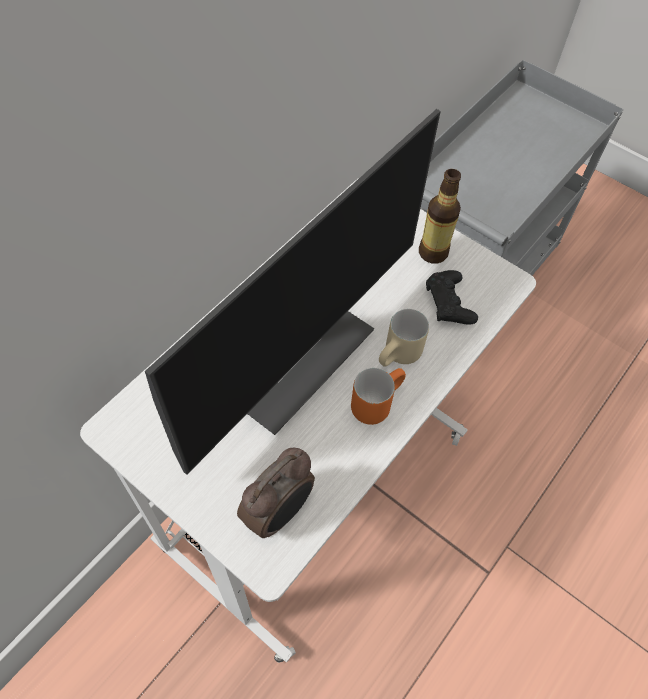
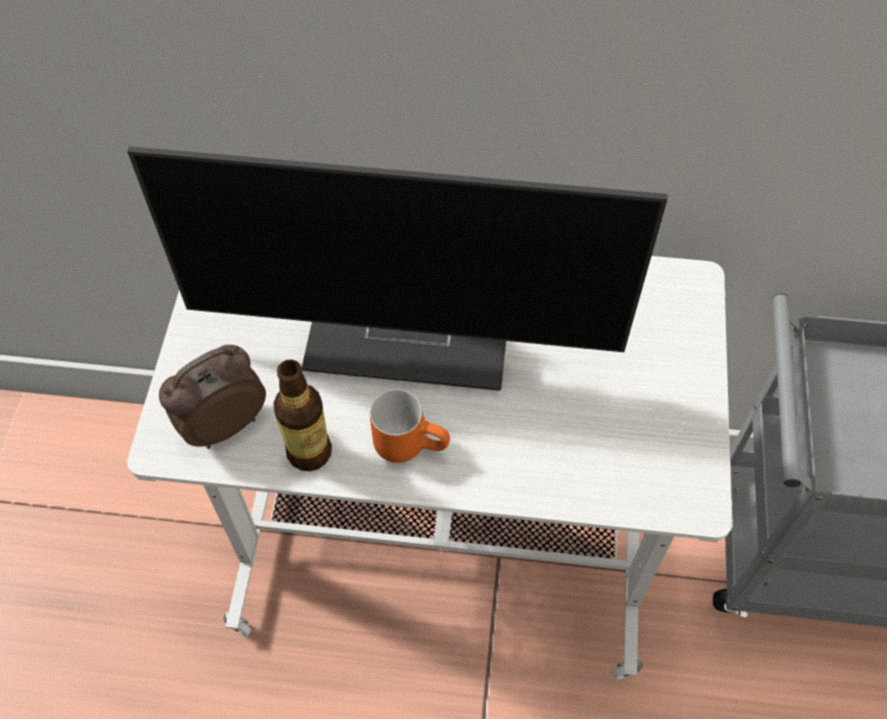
camera: 60 degrees right, 0 degrees up
alarm clock [237,447,315,538] -> alarm clock turned 135 degrees clockwise [159,345,266,449]
beige mug [379,309,429,367] -> none
bottle [419,169,461,264] -> bottle moved to [273,359,332,471]
black game controller [426,270,478,325] -> none

